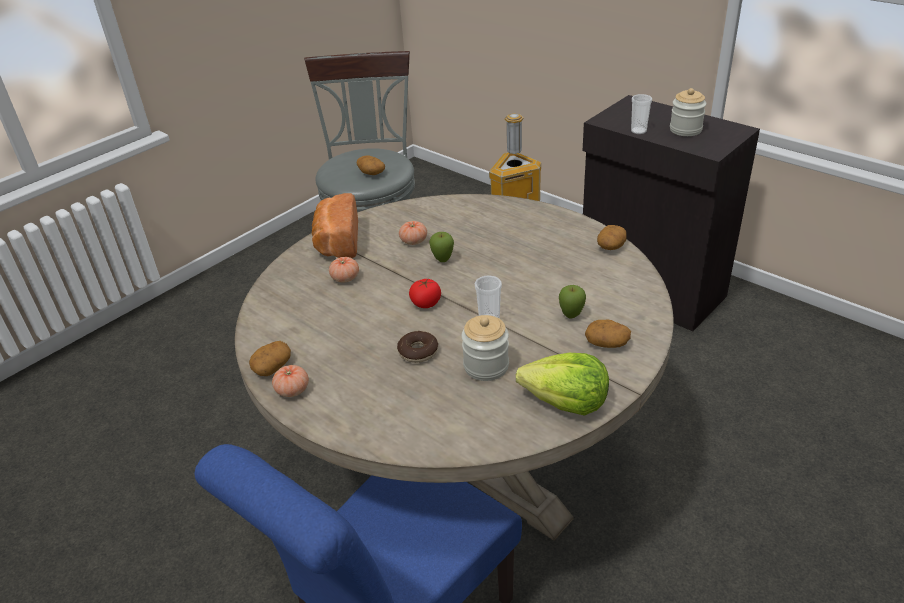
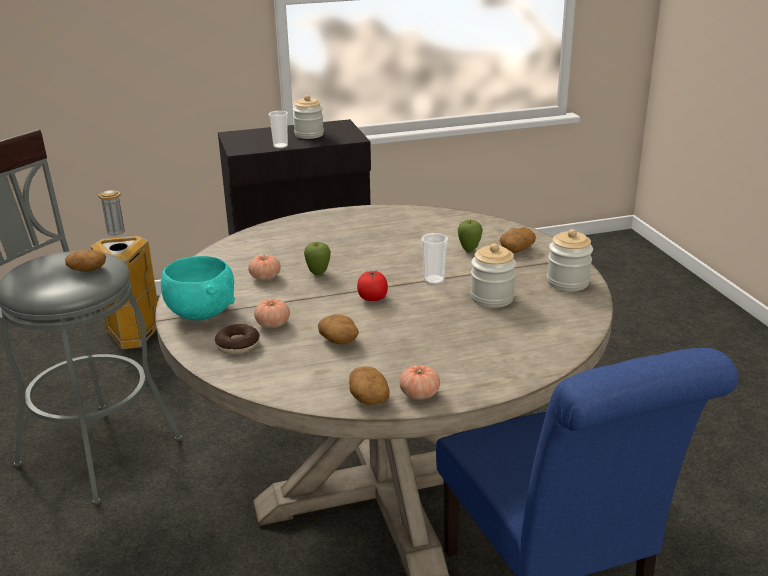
camera: 60 degrees left, 10 degrees down
bread [312,193,358,258] -> turquoise bowl [161,256,235,320]
donut [397,331,438,363] -> donut moved to [215,324,260,354]
lettuce [516,353,609,416] -> jar [547,229,593,291]
potato [597,225,627,250] -> potato moved to [318,314,359,344]

